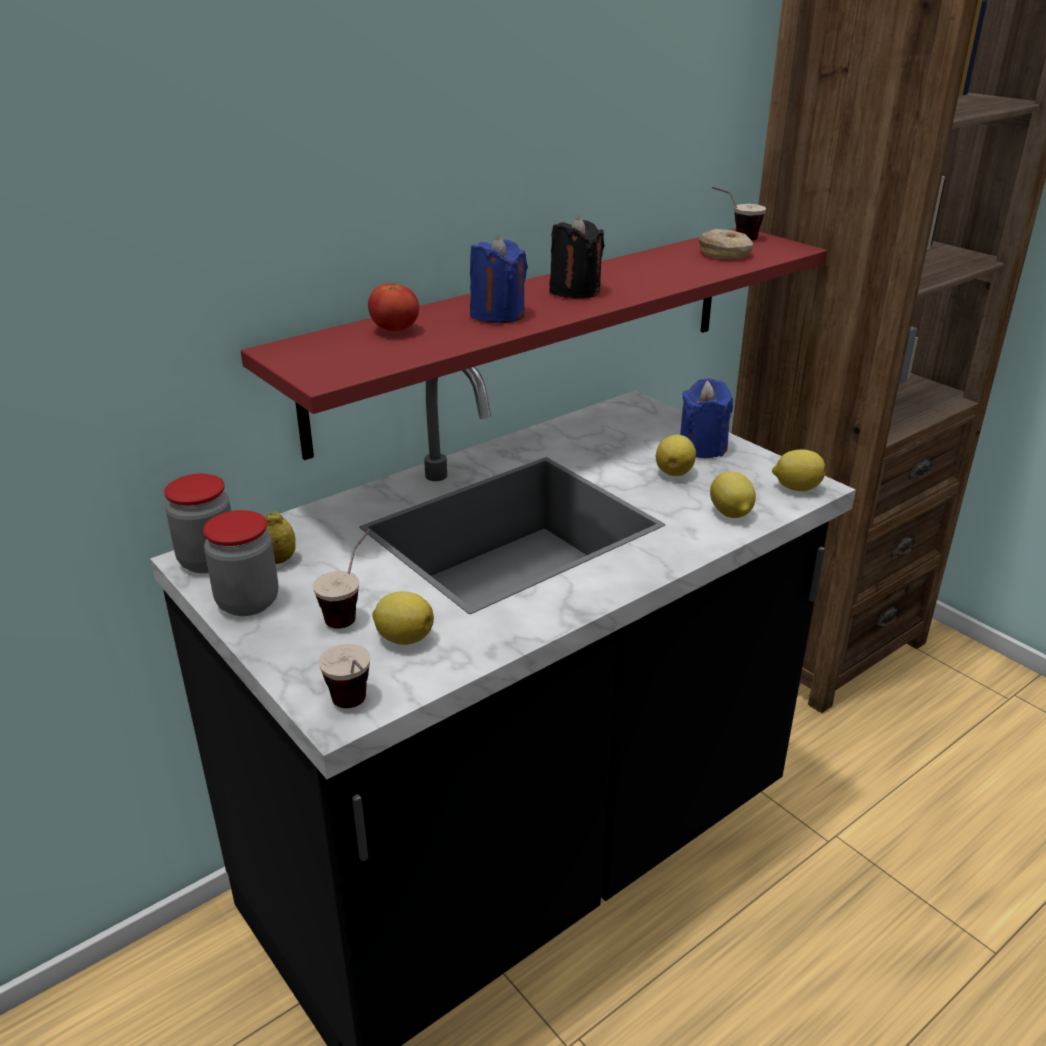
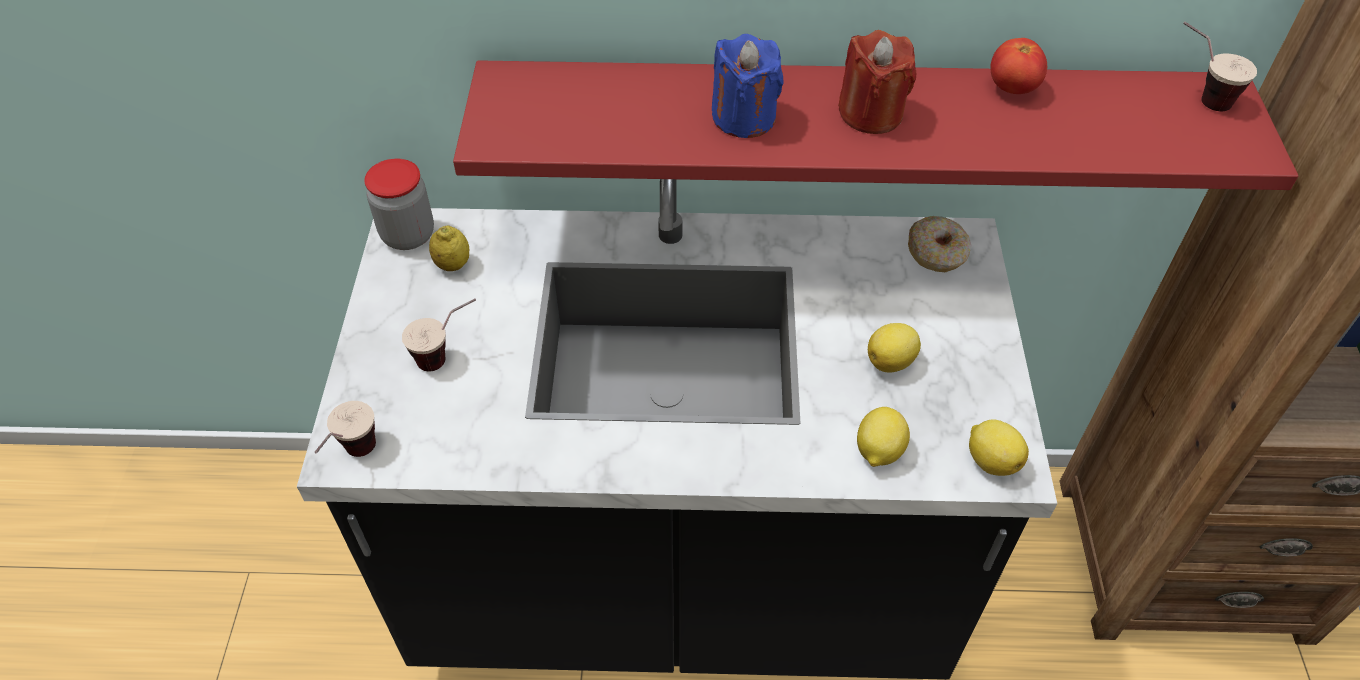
camera: 40 degrees right, 20 degrees up
jar [203,510,278,616] -> none
tomato [368,283,419,331] -> tomato moved to [990,38,1047,94]
lemon [372,591,434,645] -> none
black candle [550,215,605,299] -> red candle [838,30,916,134]
blue candle [680,378,733,458] -> none
donut [699,229,753,259] -> donut moved to [908,216,972,272]

